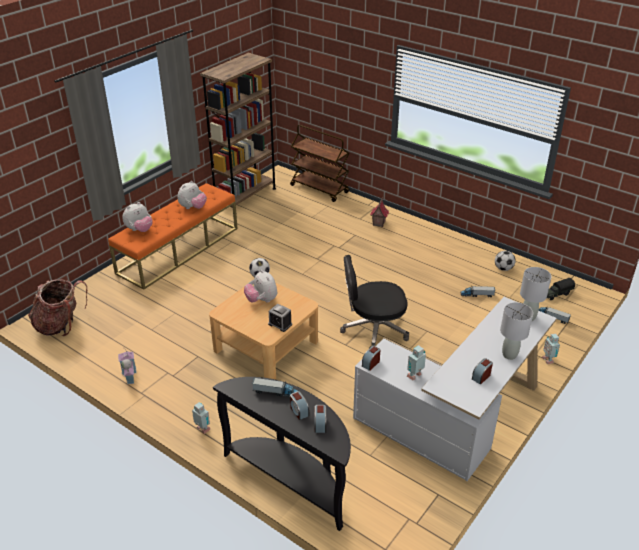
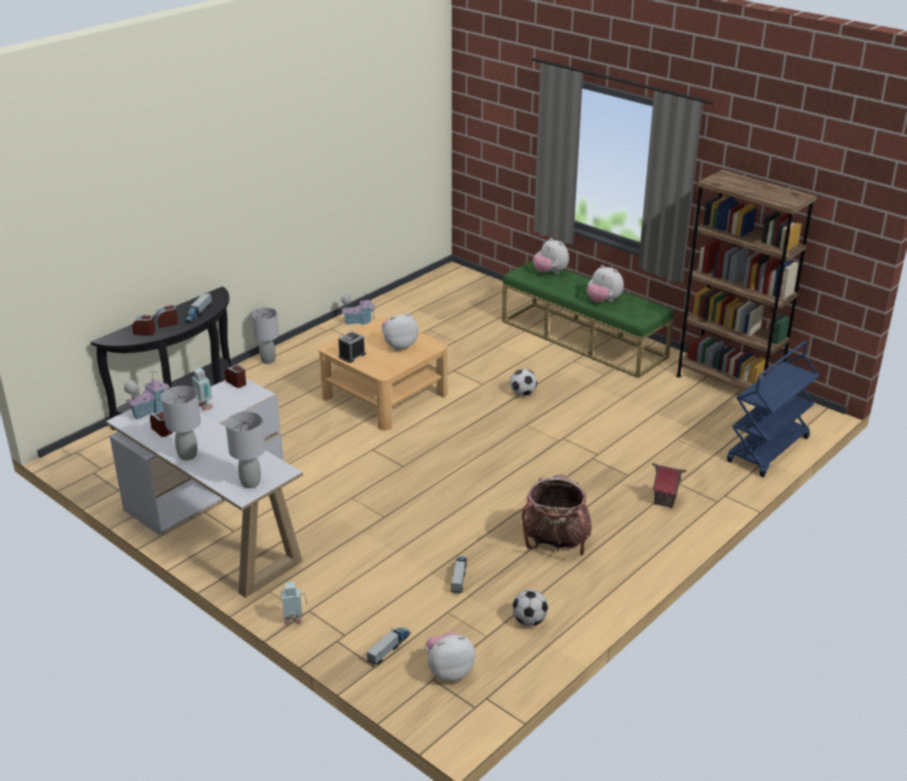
camera: 95 degrees right, 5 degrees down
backpack [28,279,87,336] -> backpack moved to [522,474,592,556]
orange bench [108,183,238,290] -> green bench [502,260,674,378]
toy robot [192,402,210,434] -> grey table lamp [251,307,279,364]
brown cart [290,125,349,202] -> blue cart [727,341,819,477]
black office chair [340,255,409,348] -> none
toy truck [547,278,575,300] -> plush toy [426,632,475,681]
none -> toy house [124,371,170,420]

